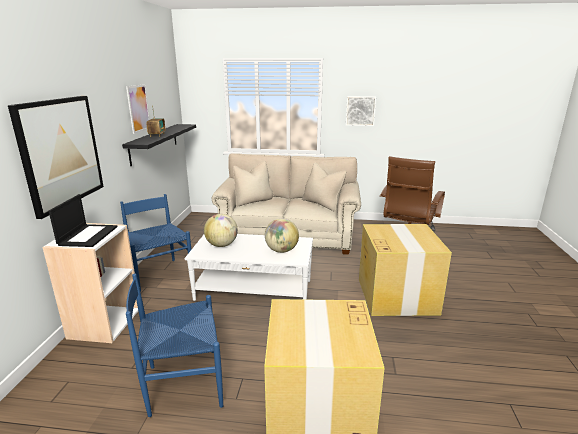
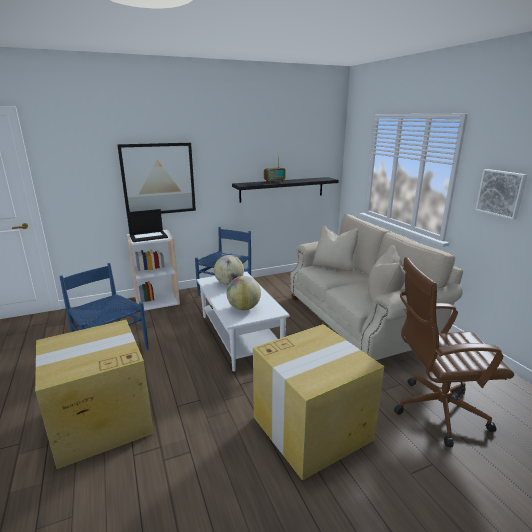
camera: 60 degrees right, 0 degrees up
picture [126,84,150,134] -> none

